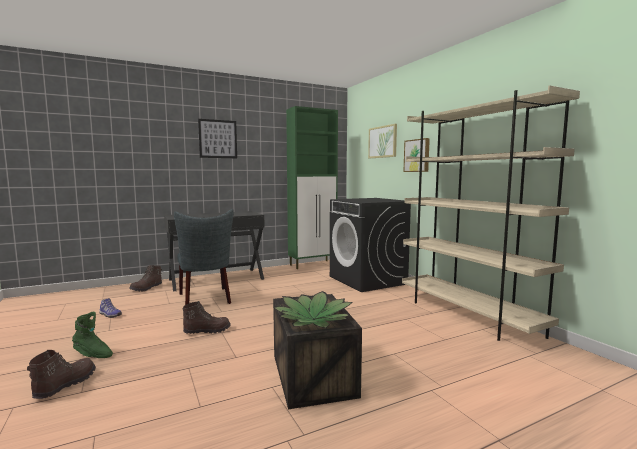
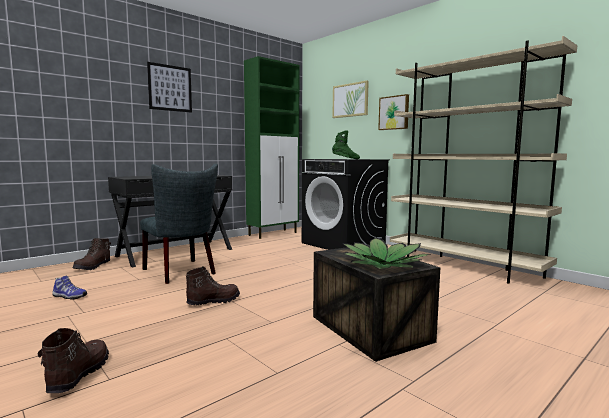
camera: 15 degrees left, 0 degrees up
green boot [72,312,113,358] -> green boot moved to [332,130,360,159]

